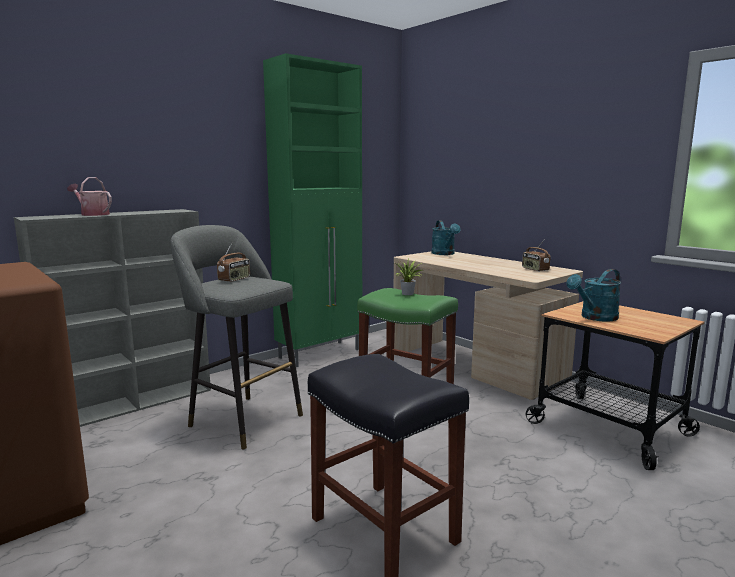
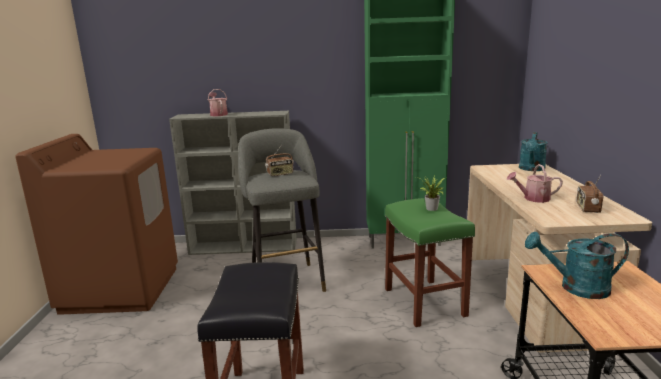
camera: 40 degrees right, 5 degrees up
none -> watering can [507,164,563,203]

